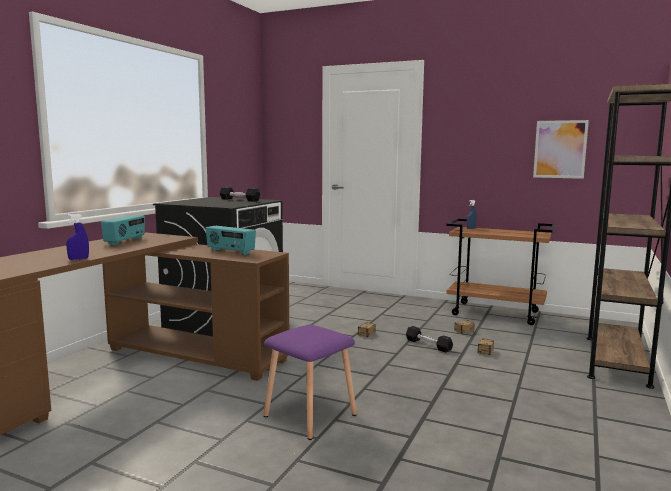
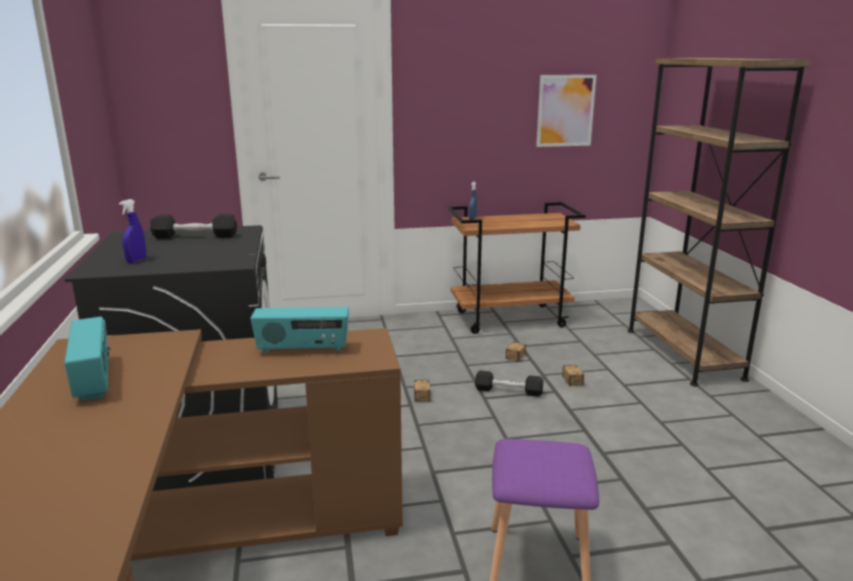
camera: 35 degrees left, 10 degrees up
blue spray bottle [66,213,89,260] -> blue spray bottle moved to [119,199,146,263]

